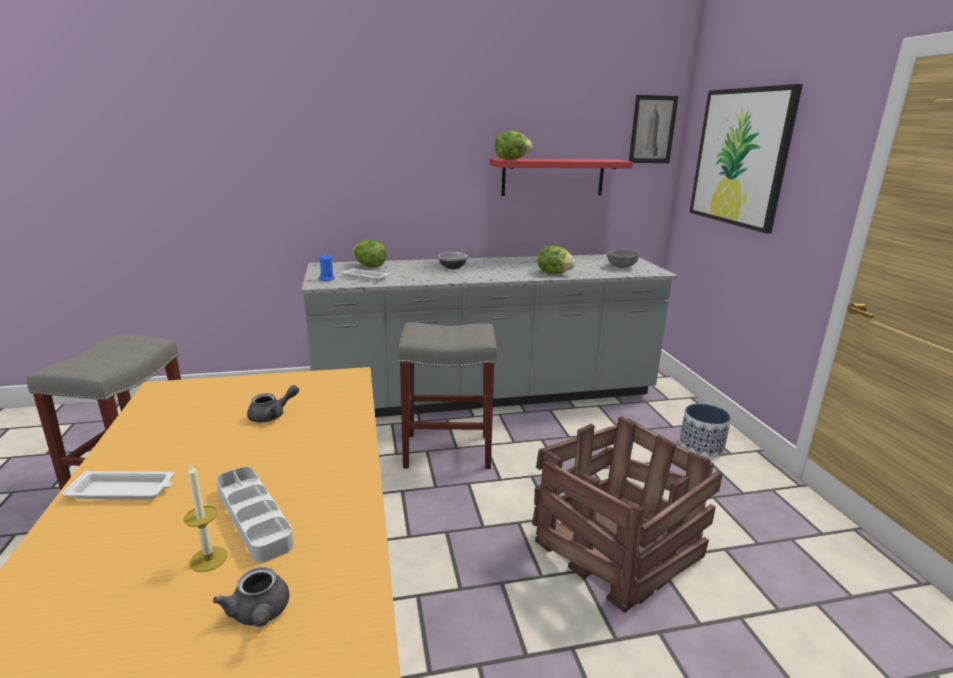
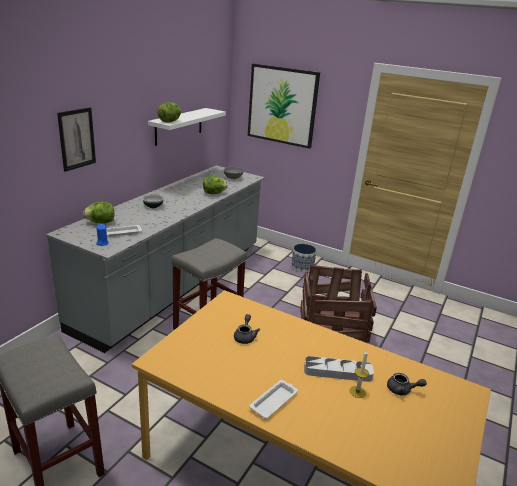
camera: 50 degrees left, 5 degrees up
red shelf [489,158,633,196] -> white shelf [148,108,226,146]
picture [629,95,679,163] -> picture moved to [57,107,96,172]

